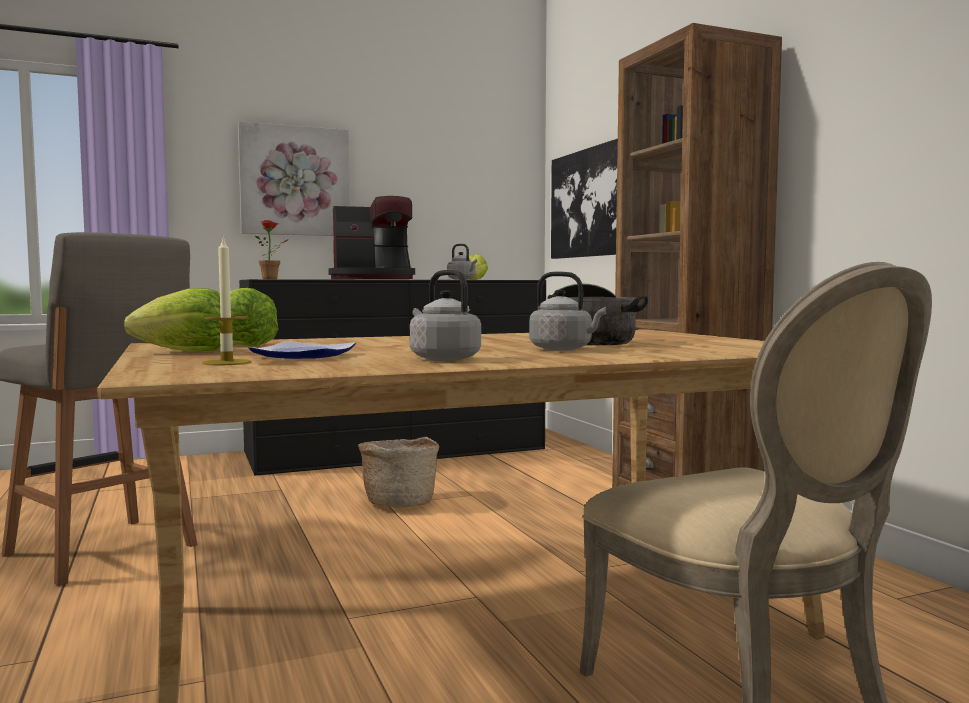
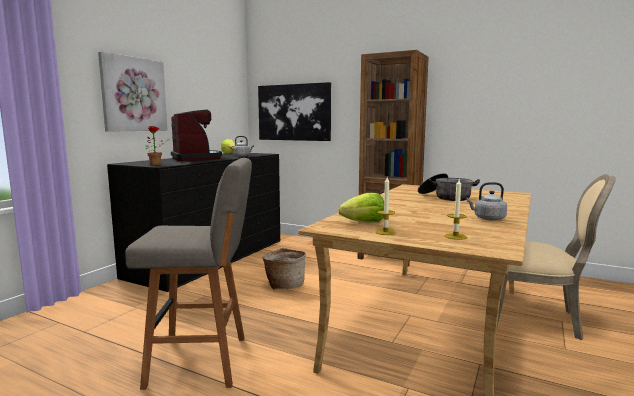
camera: 40 degrees left, 5 degrees up
lettuce [124,288,221,352] -> candle [375,177,396,235]
plate [249,341,356,359] -> none
coffee machine [329,196,415,279] -> coffee machine turned 60 degrees counterclockwise [171,109,222,161]
grey kettle [529,272,606,351] -> none

